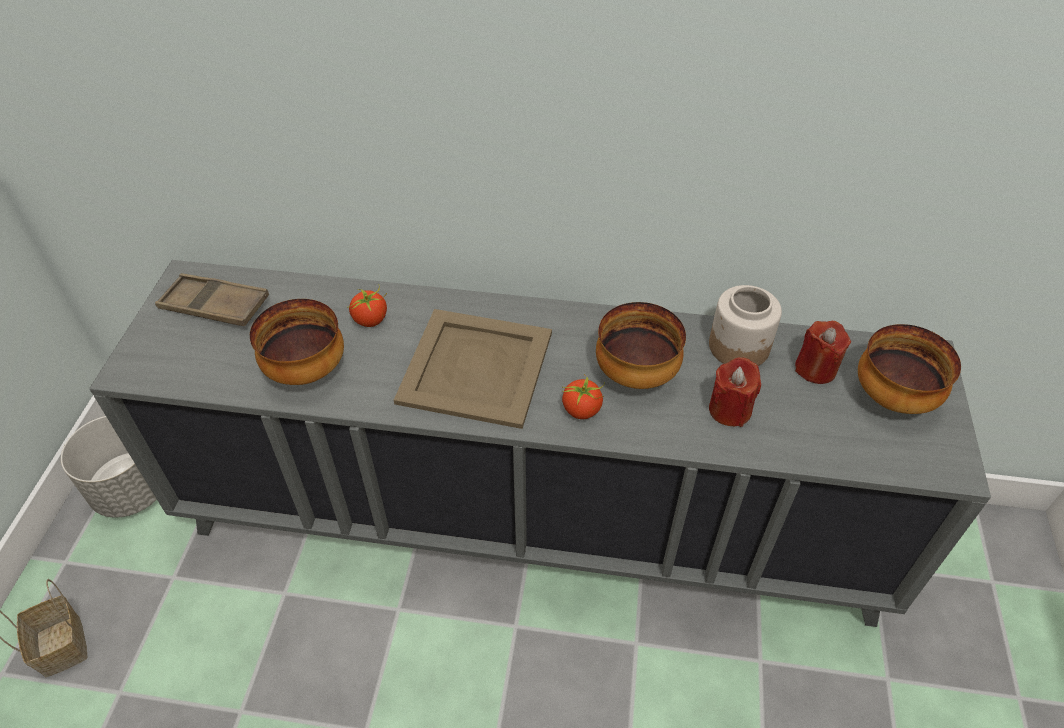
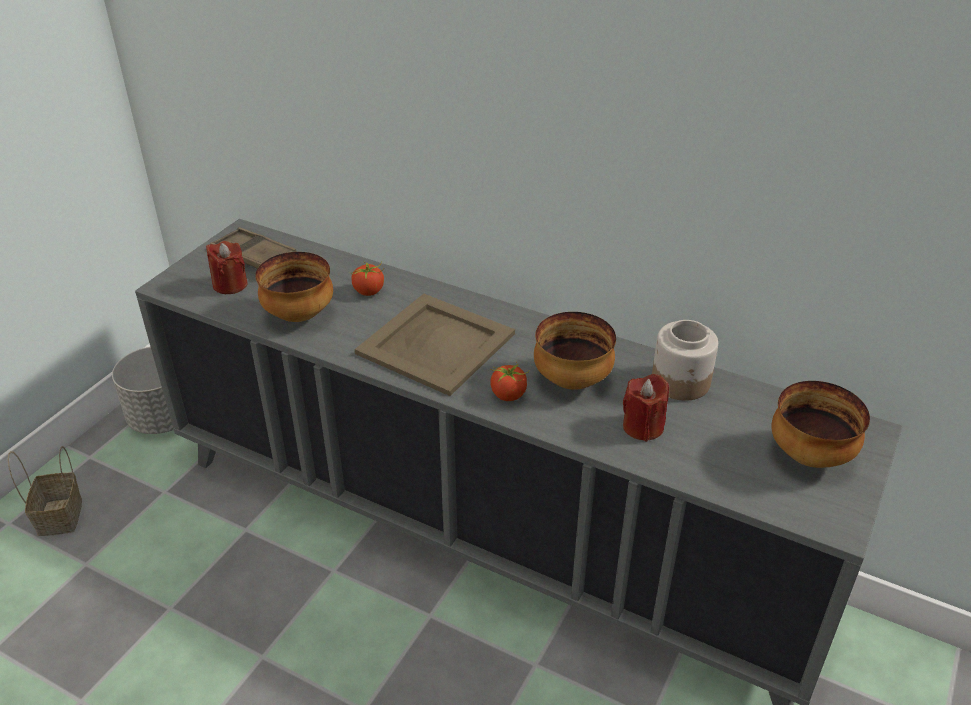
camera: 20 degrees right, 10 degrees down
red candle [795,321,851,384] -> red candle moved to [206,241,247,294]

